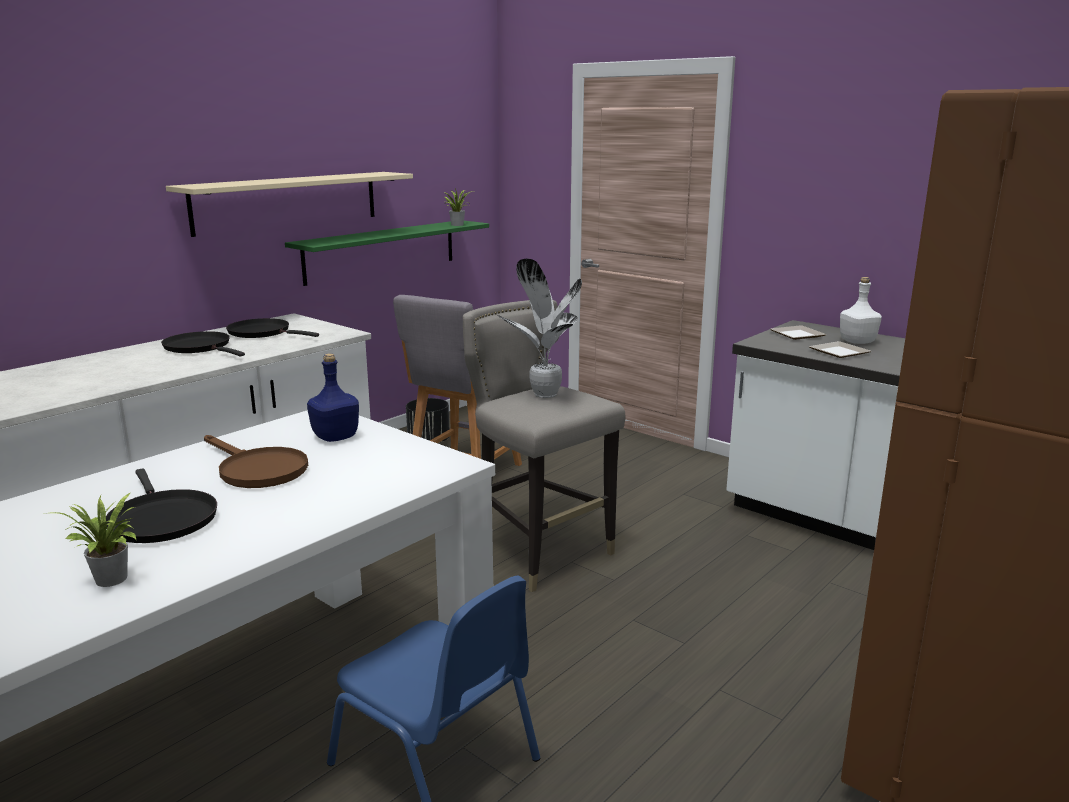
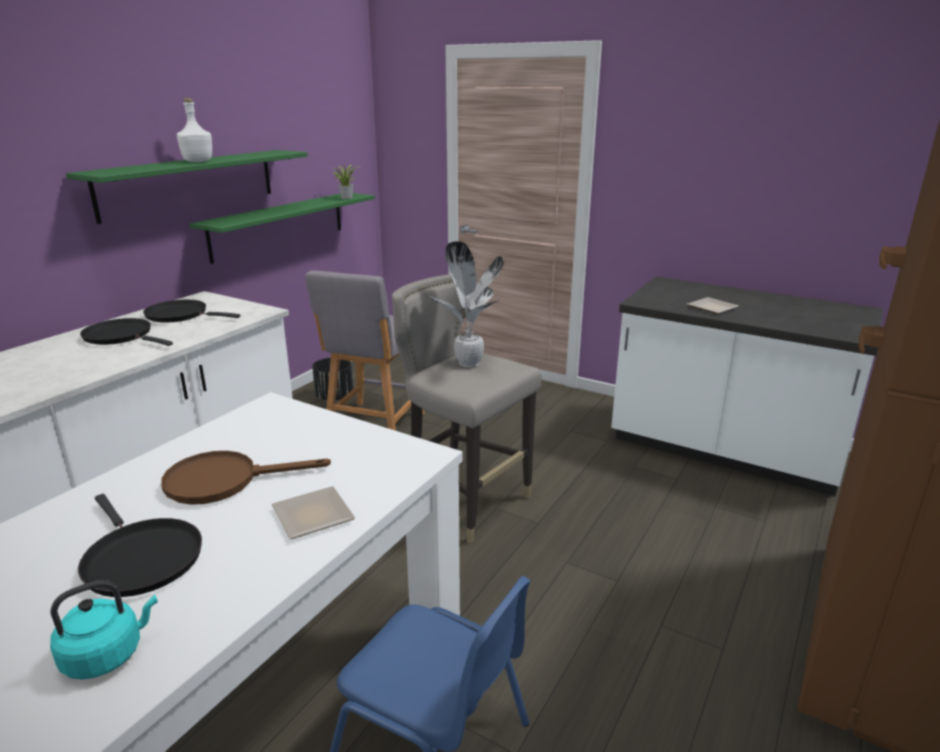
camera: 10 degrees left, 5 degrees up
potted plant [51,493,137,587] -> turquoise kettle [50,580,158,680]
beige shelf [166,172,413,237] -> green shelf [66,150,308,224]
brown frying pan [204,435,308,488] -> brown frying pan turned 135 degrees clockwise [161,451,331,505]
blue bottle [307,353,359,442] -> none
plate [770,325,827,340] -> plate moved to [271,486,355,539]
white bottle [840,277,882,344] -> white bottle moved to [176,97,212,162]

